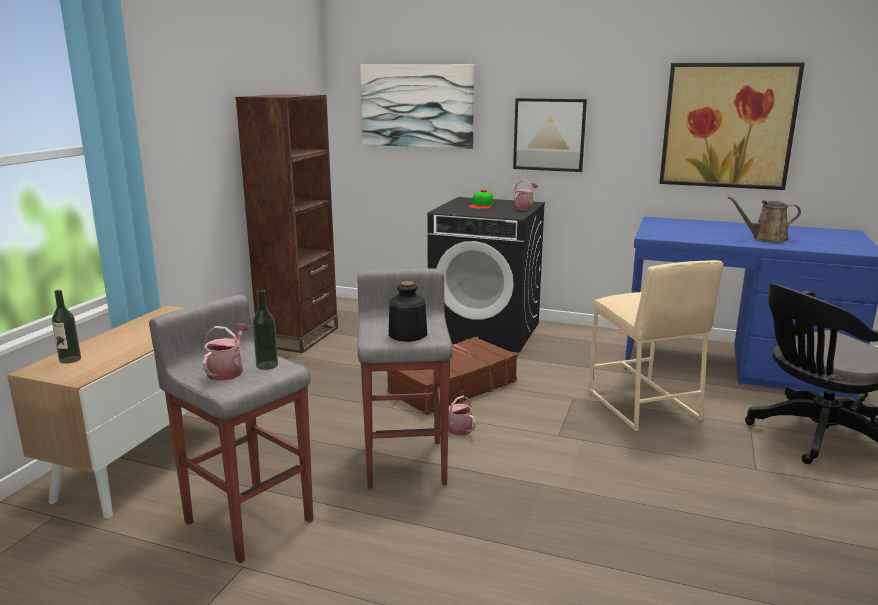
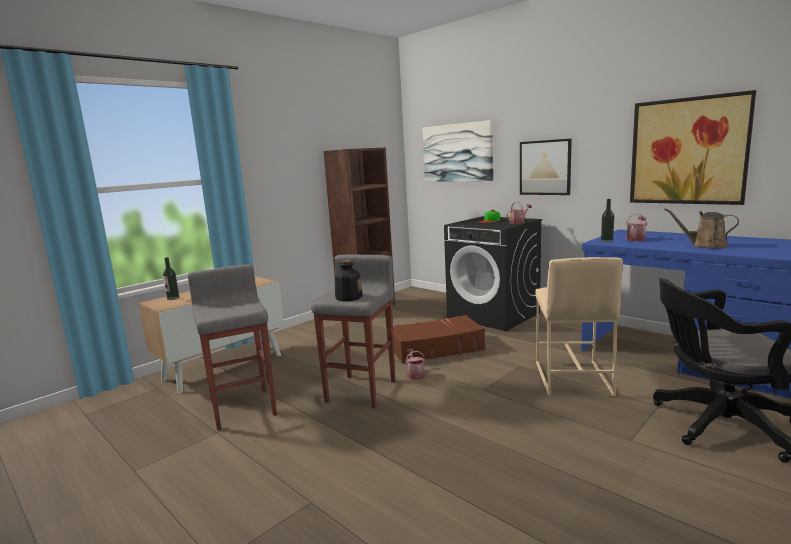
camera: 25 degrees right, 5 degrees down
watering can [203,323,250,381] -> watering can moved to [626,214,647,241]
bottle [252,289,278,370] -> bottle moved to [601,199,614,242]

